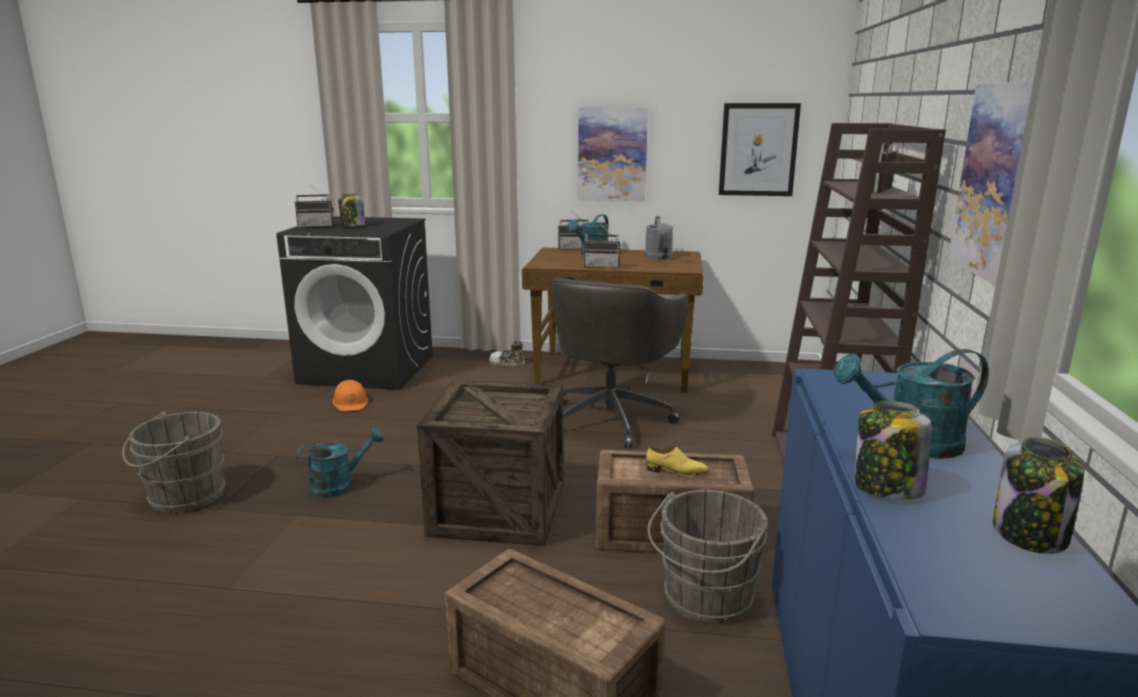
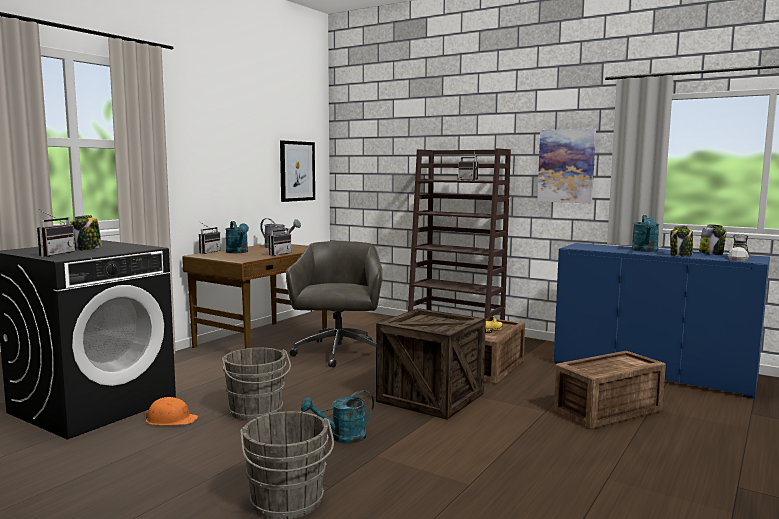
camera: 65 degrees left, 10 degrees down
turquoise watering can [295,428,384,498] -> turquoise watering can turned 105 degrees counterclockwise [301,390,374,444]
shoe [489,341,525,367] -> shoe moved to [728,234,750,261]
grey office chair [550,278,689,448] -> grey office chair turned 135 degrees counterclockwise [286,241,382,368]
picture [578,107,648,201] -> none
grey bucket [647,490,768,624] -> grey bucket moved to [222,348,291,421]

